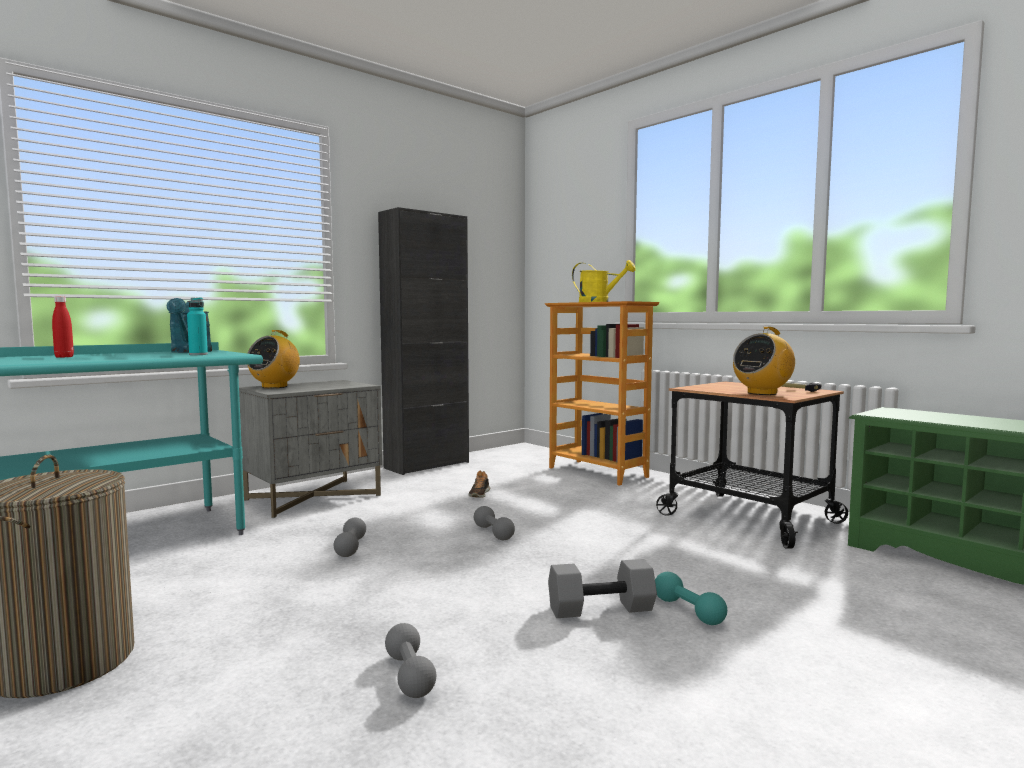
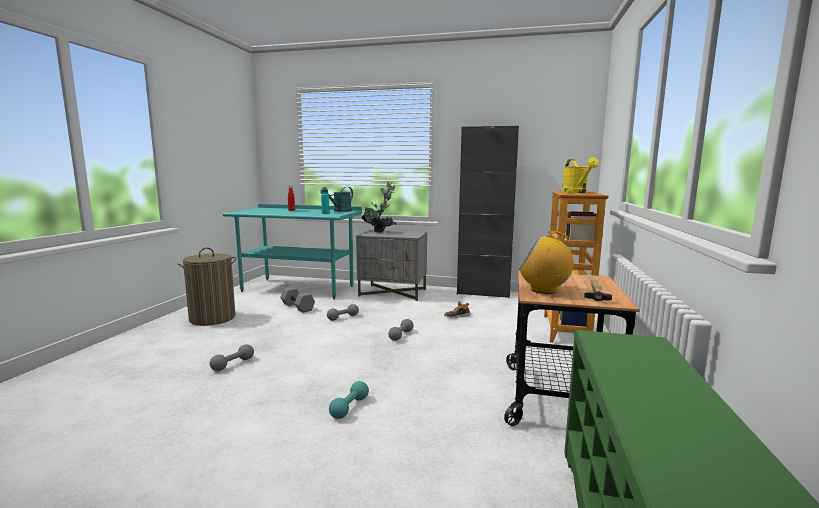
camera: 55 degrees right, 5 degrees up
radio [247,330,300,388] -> potted plant [362,182,396,233]
grey dumbbell [548,559,657,618] -> grey dumbbell moved to [280,287,315,313]

